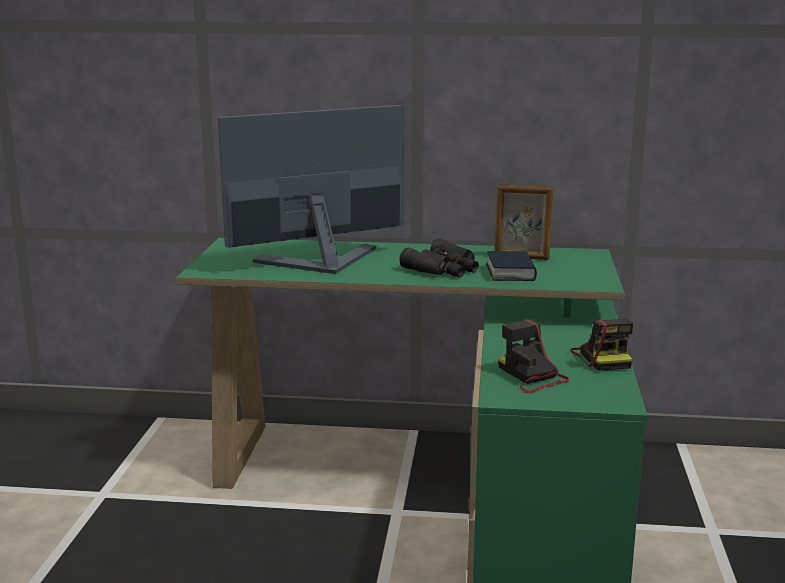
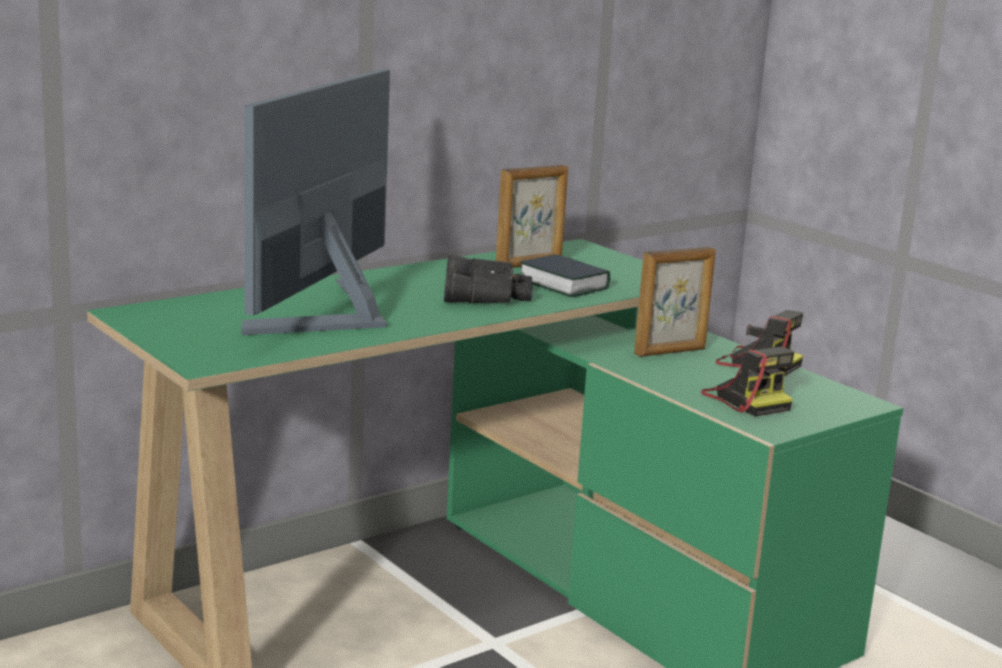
camera: 45 degrees left, 0 degrees up
camera [498,319,569,393] -> camera turned 135 degrees counterclockwise [701,347,794,416]
none -> picture frame [634,247,716,357]

